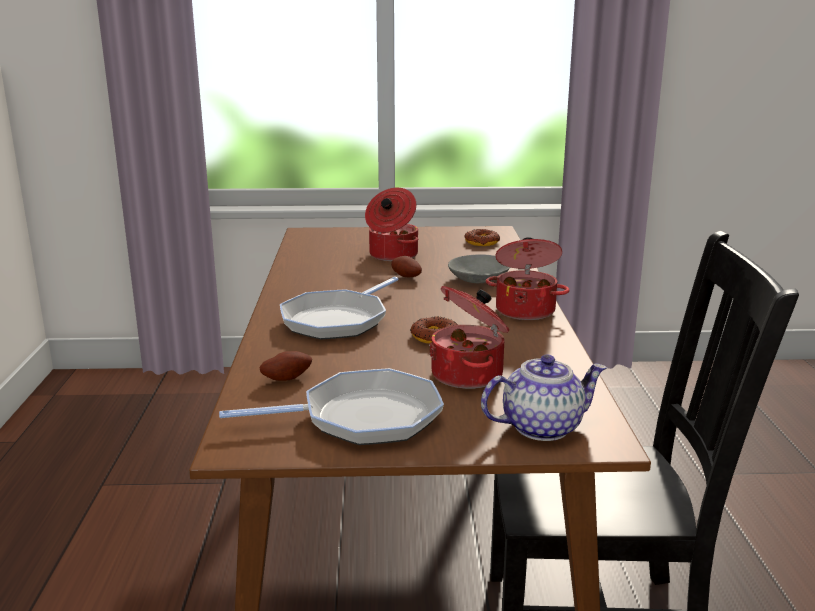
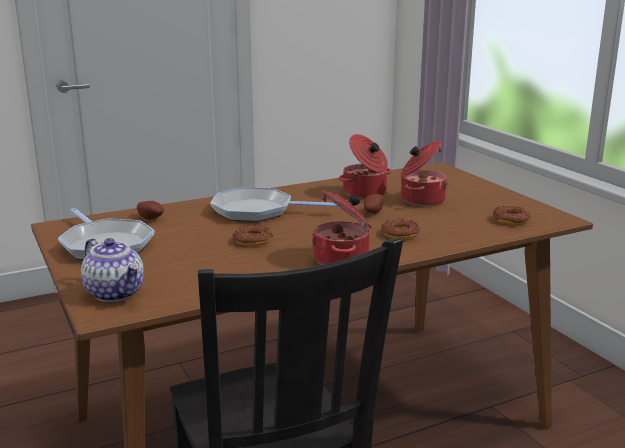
camera: 65 degrees right, 0 degrees up
cooking pot [429,286,509,389] -> cooking pot moved to [339,134,392,199]
grey bowl [448,254,510,283] -> donut [381,219,420,240]

